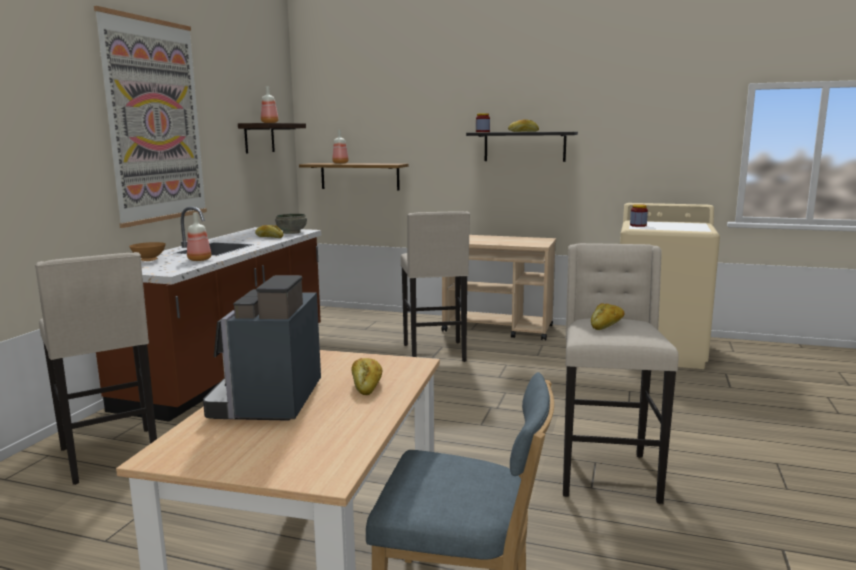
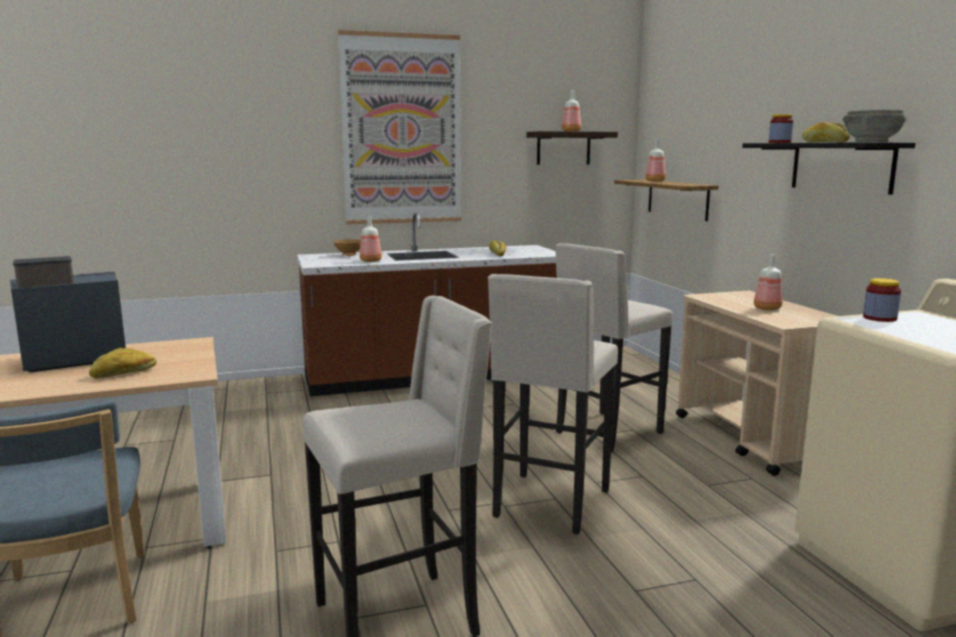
camera: 55 degrees right, 0 degrees up
beige stool [35,252,157,485] -> beige stool moved to [488,274,618,535]
grey bowl [275,214,307,234] -> grey bowl moved to [843,110,906,142]
bread [591,303,624,330] -> none
none -> bottle [754,254,782,310]

